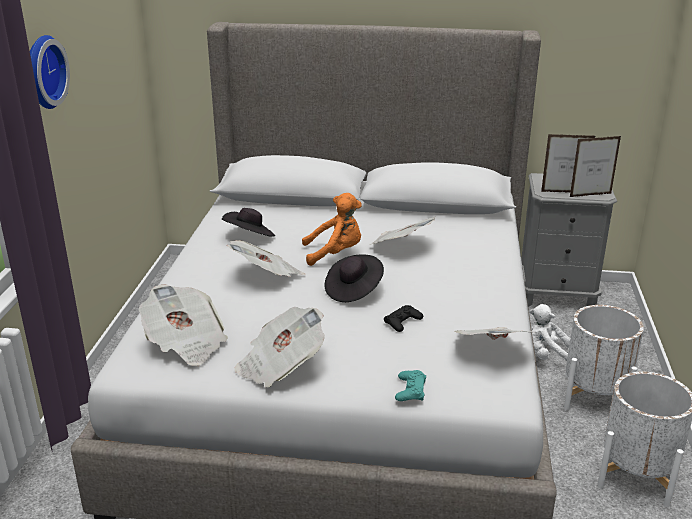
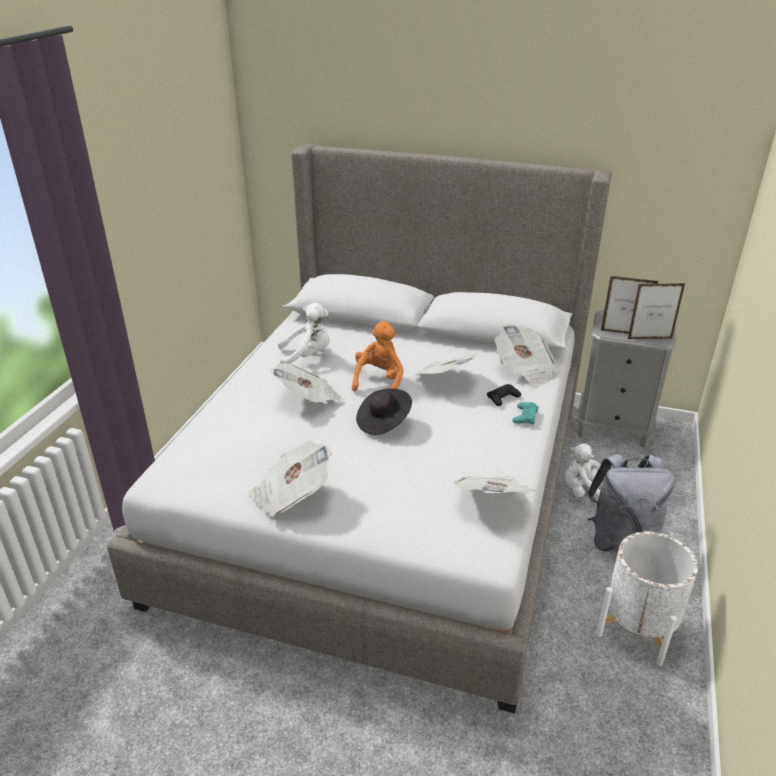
camera: 10 degrees right, 5 degrees up
wall clock [30,35,70,109] -> none
newspaper [139,284,228,366] -> newspaper moved to [495,324,557,387]
black hat [222,208,275,237] -> white plush toy [278,303,330,364]
orange plush toy [302,193,362,266] -> orange plush toy turned 75 degrees counterclockwise [352,321,404,391]
black game controller [384,305,423,332] -> black game controller moved to [487,384,521,406]
turquoise game controller [395,370,426,401] -> turquoise game controller moved to [512,402,539,424]
white planter [564,305,644,410] -> grey backpack [587,454,674,552]

